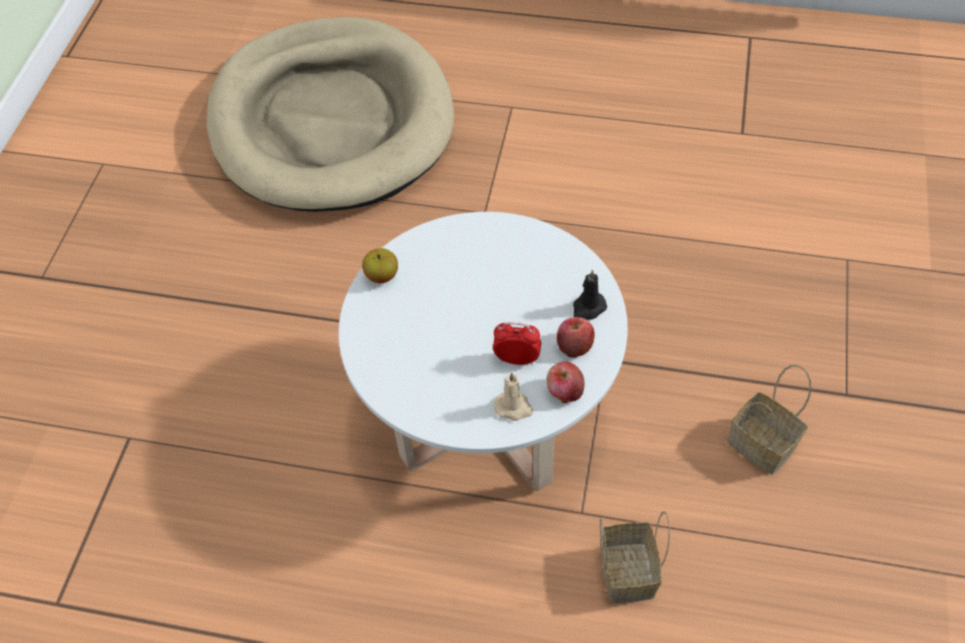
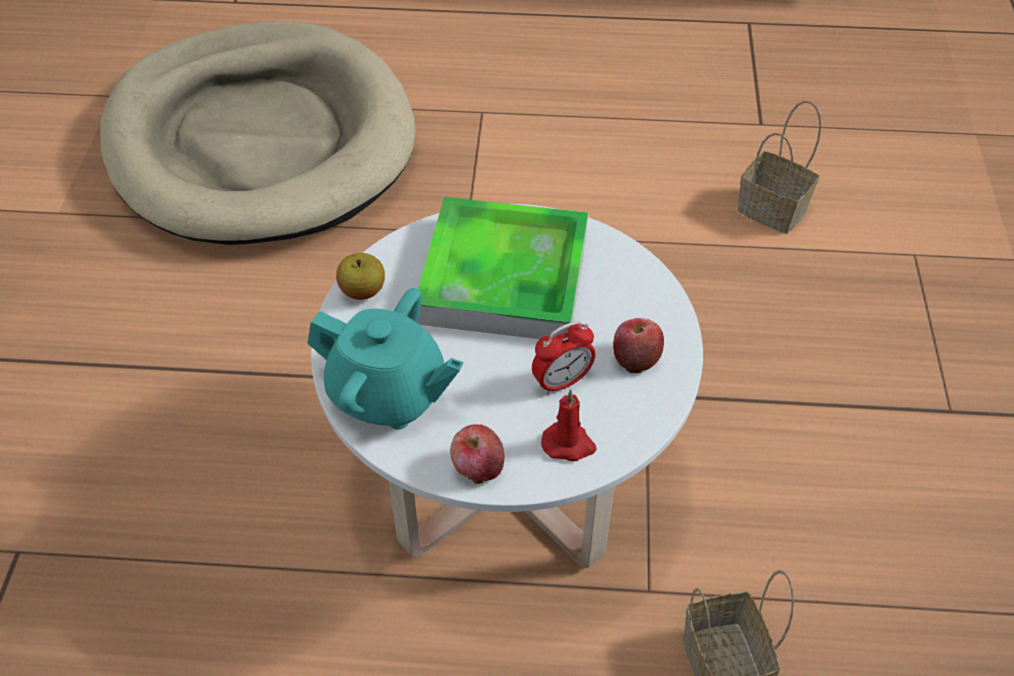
camera: 10 degrees left, 5 degrees down
alarm clock [493,322,541,365] -> alarm clock turned 150 degrees clockwise [532,321,596,395]
beige candle [494,372,533,421] -> red candle [541,389,597,462]
apple [546,362,585,403] -> apple moved to [450,424,505,484]
black candle [573,270,607,320] -> none
basket [728,365,812,474] -> basket moved to [737,100,821,234]
none -> turquoise teapot [307,288,463,430]
none -> tray [418,197,588,339]

